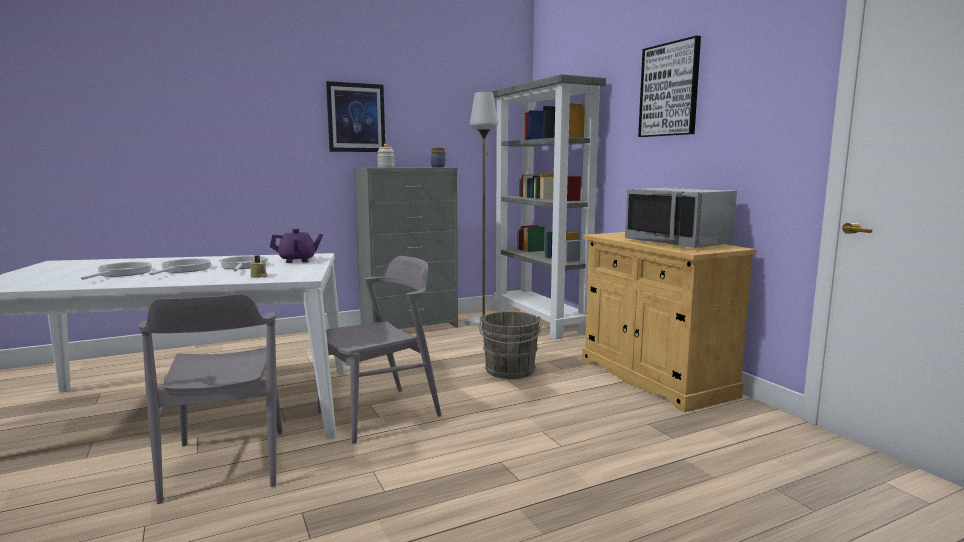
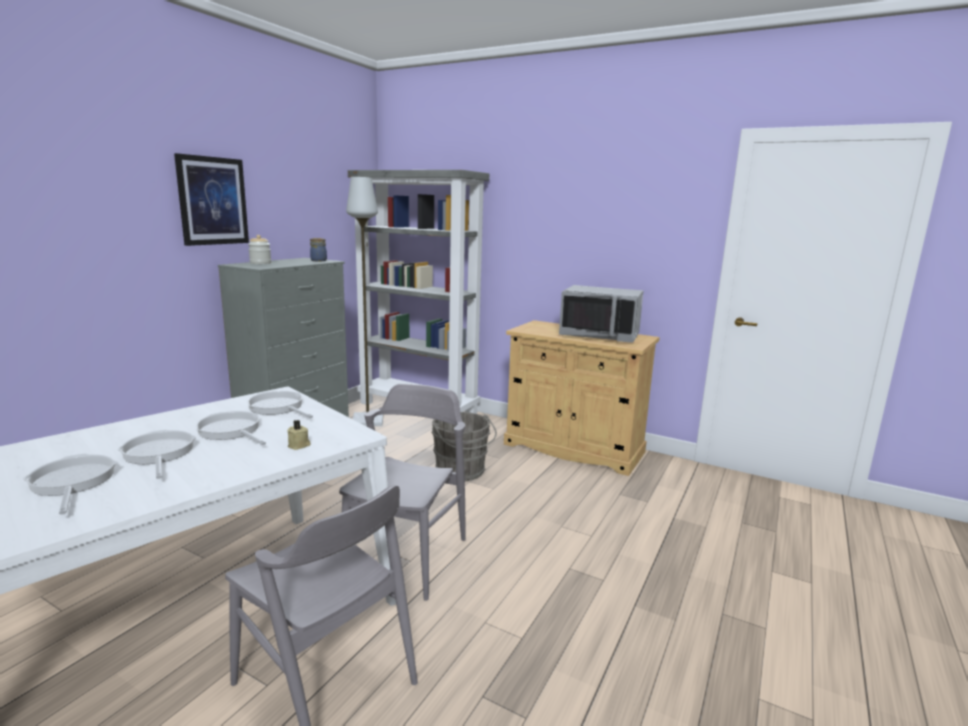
camera: 35 degrees left, 5 degrees up
purple teapot [270,229,323,263] -> frying pan [247,391,313,418]
picture [638,36,701,137] -> none

